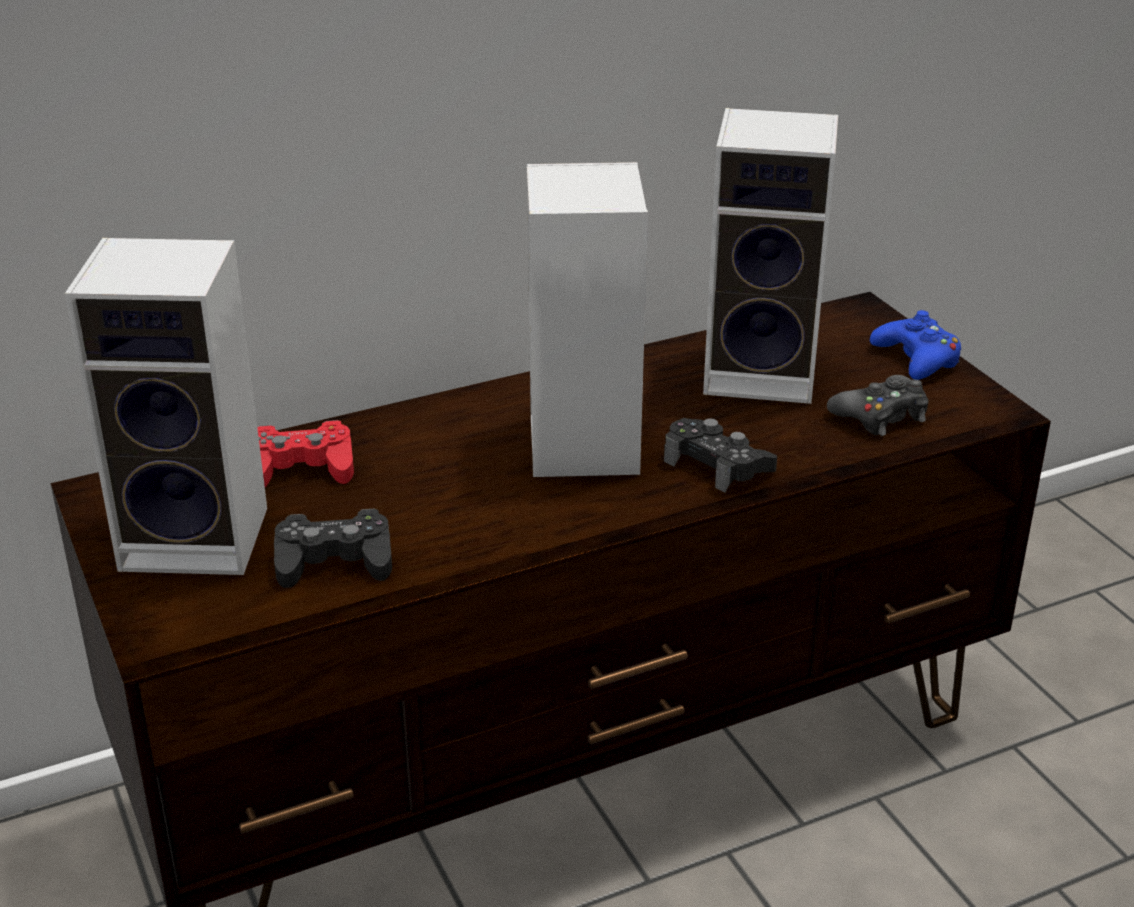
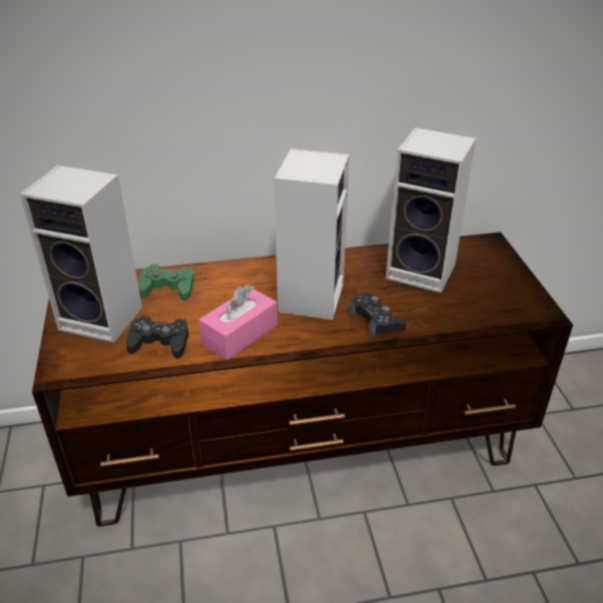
camera: 15 degrees right, 5 degrees up
red game controller [257,420,354,487] -> green game controller [138,264,195,301]
black game controller [827,375,929,436] -> none
blue game controller [870,310,961,380] -> none
none -> pink tissue box [199,284,277,360]

